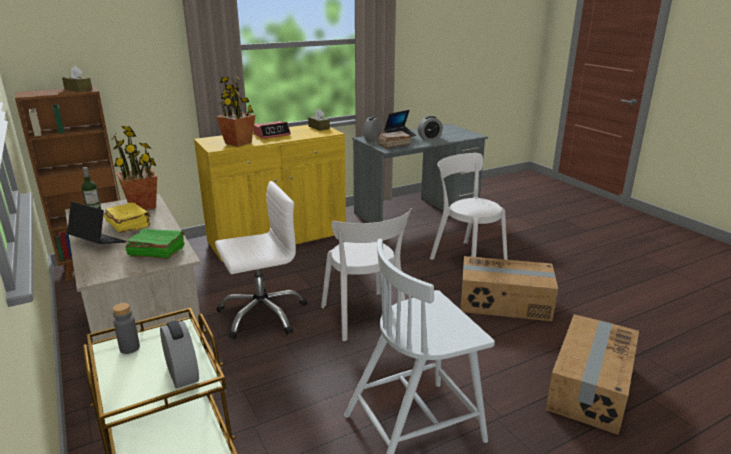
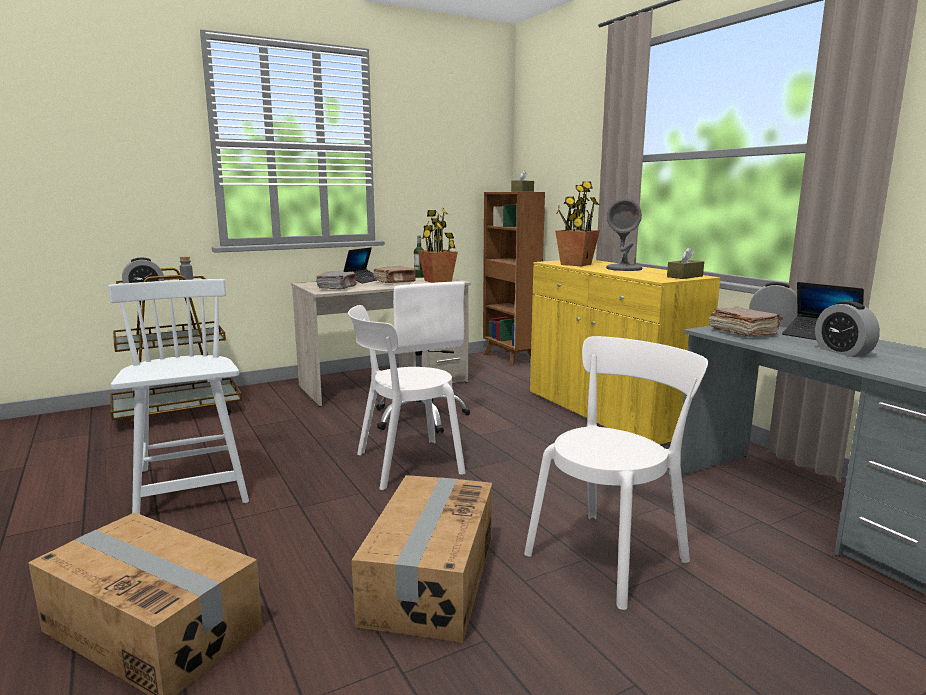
camera: 90 degrees right, 10 degrees down
yellow book [104,202,151,233] -> brown book [373,266,416,283]
green book [125,229,185,259] -> grey book [316,271,357,290]
alarm clock [254,121,291,139] -> grey table lamp [606,199,642,271]

